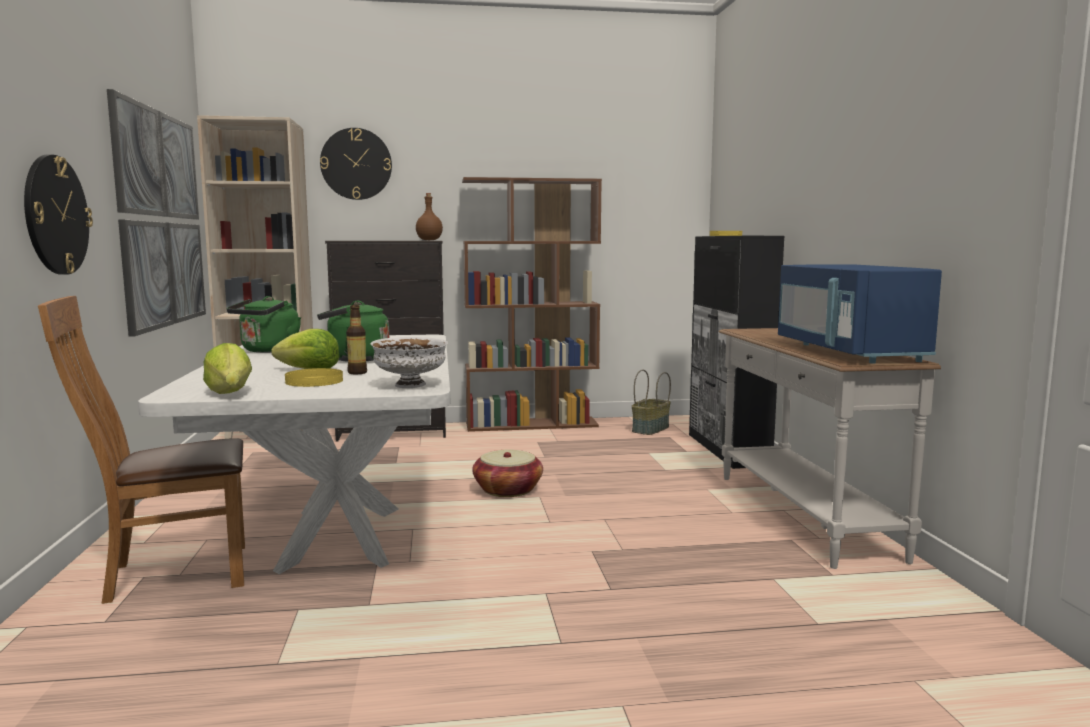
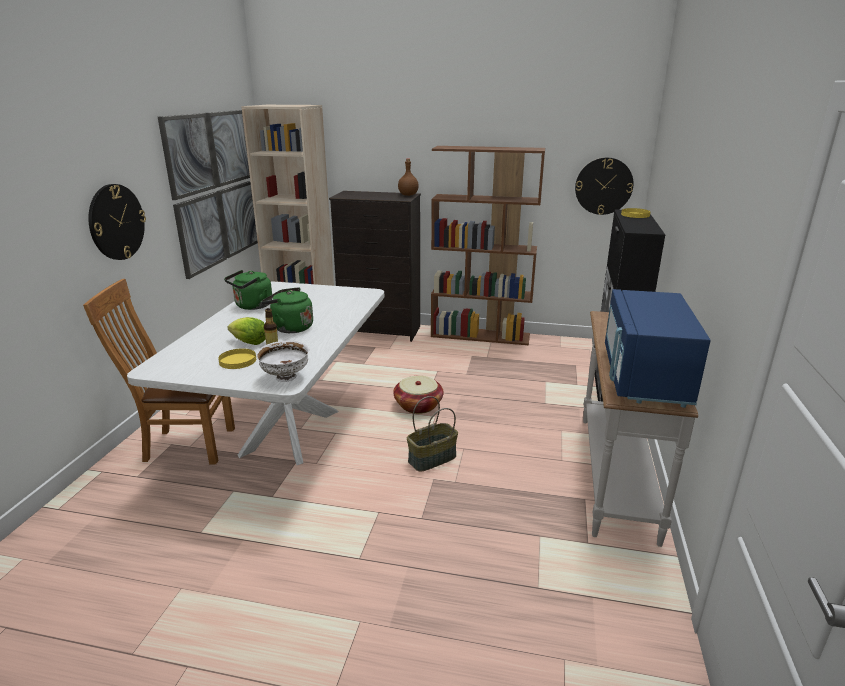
camera: 20 degrees right, 15 degrees up
lettuce [203,343,252,394] -> none
wall clock [320,128,392,200] -> wall clock moved to [575,157,633,215]
basket [632,369,671,435] -> basket moved to [407,396,458,472]

